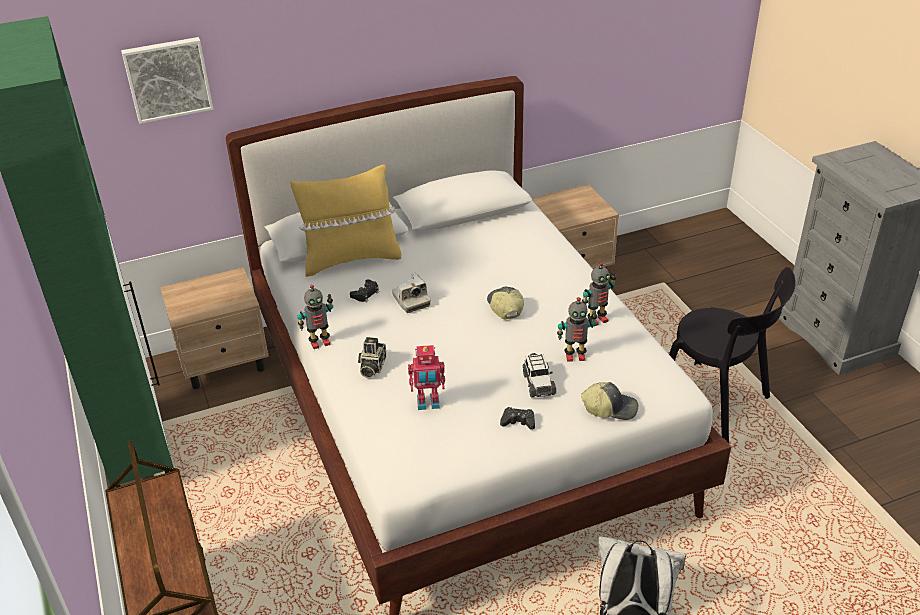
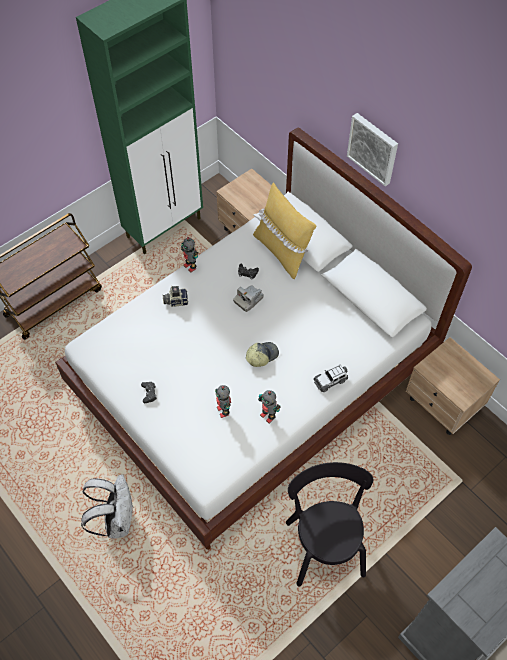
camera: 70 degrees right, 20 degrees up
picture [121,37,213,124] -> picture moved to [347,113,398,186]
toy robot [408,345,445,410] -> none
toy car [522,353,556,398] -> toy car moved to [313,364,348,392]
cap [581,382,638,420] -> none
black chair [669,267,796,443] -> black chair turned 150 degrees clockwise [286,462,373,587]

